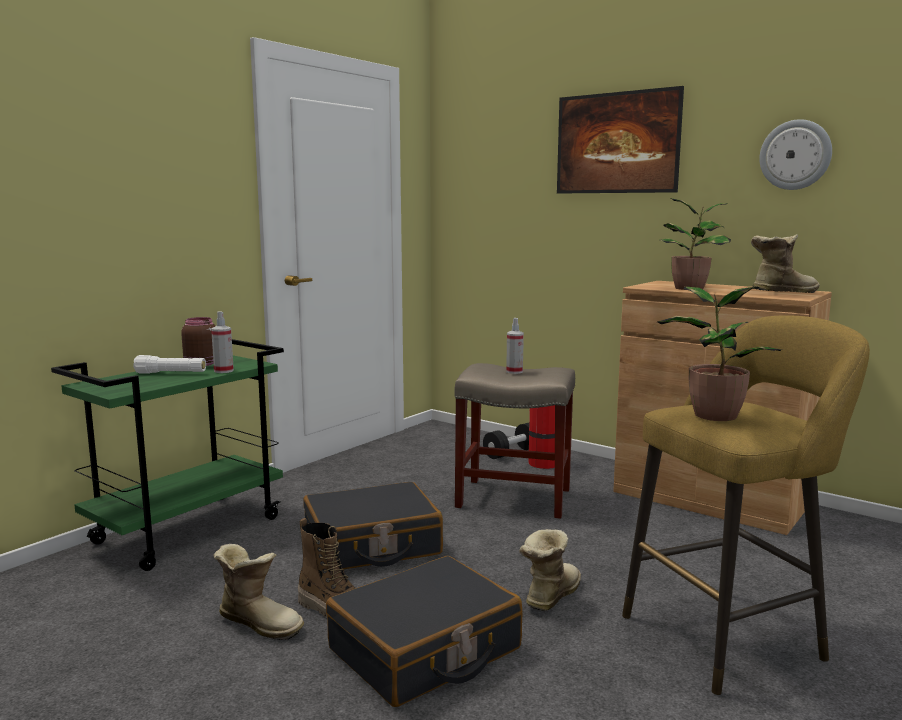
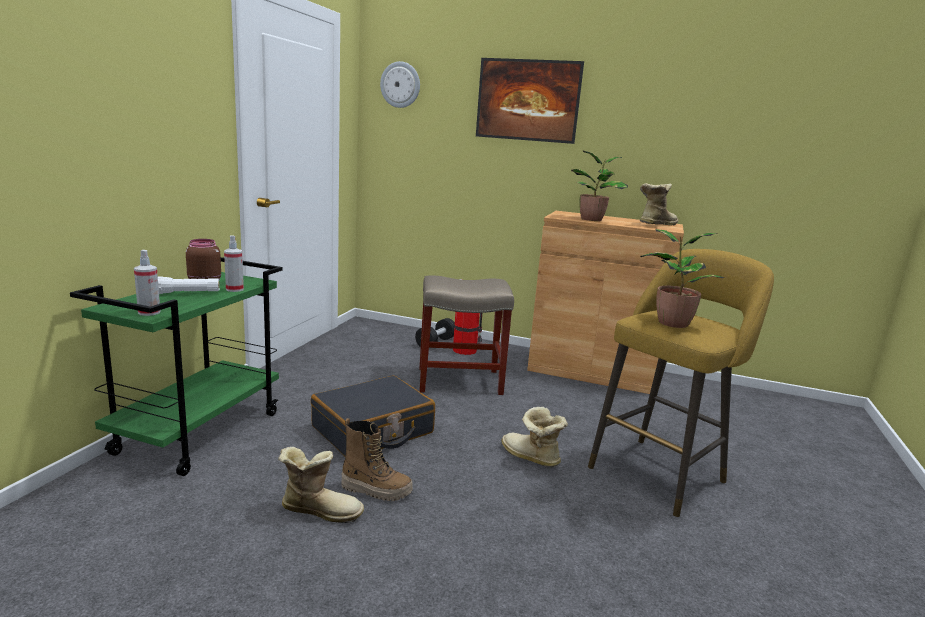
camera: 20 degrees left, 5 degrees up
black suitcase [326,556,522,707] -> none
spray bottle [506,318,524,374] -> spray bottle moved to [134,250,161,316]
boot [519,529,581,611] -> boot turned 60 degrees counterclockwise [502,407,568,467]
wall clock [759,119,832,190] -> wall clock moved to [380,61,420,108]

